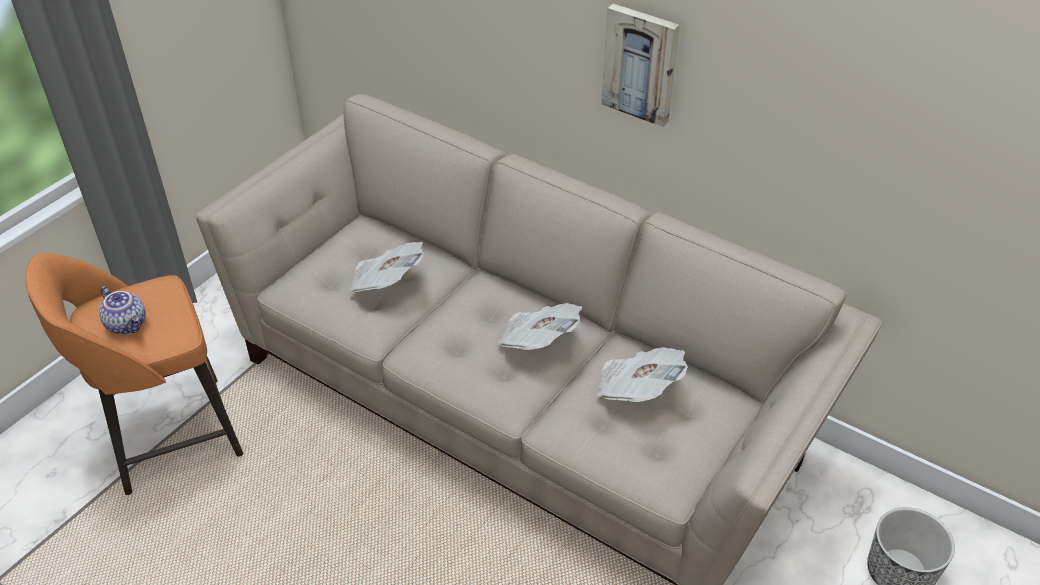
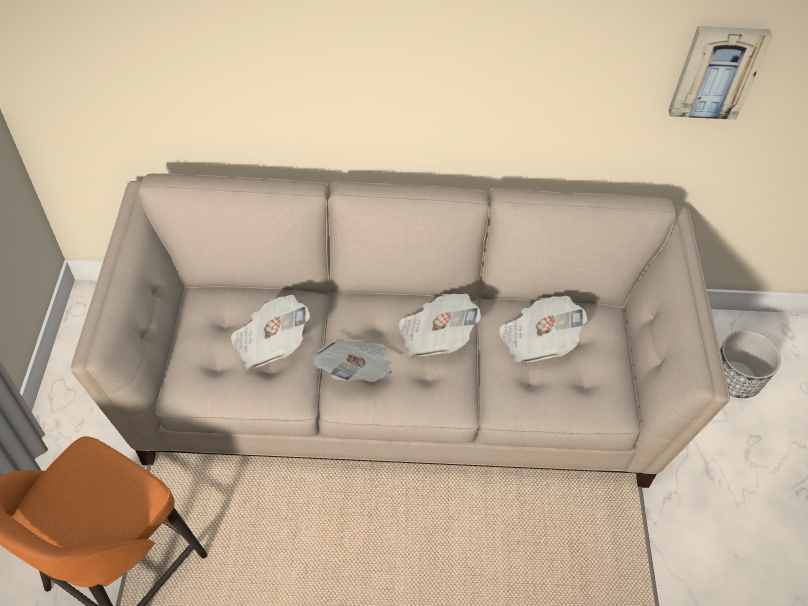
camera: 35 degrees left, 10 degrees up
teapot [99,286,146,334] -> none
picture [601,4,680,127] -> picture moved to [668,26,772,120]
none -> newspaper [313,339,392,382]

